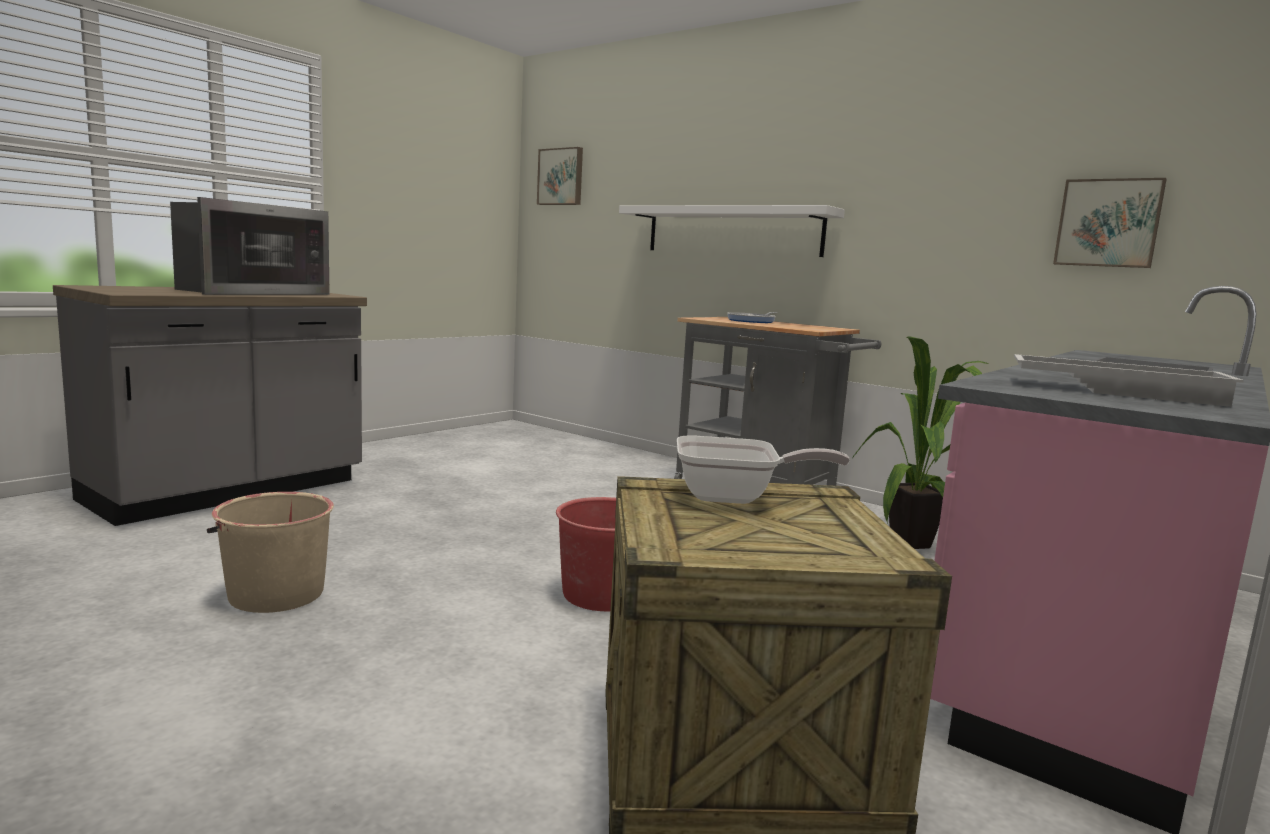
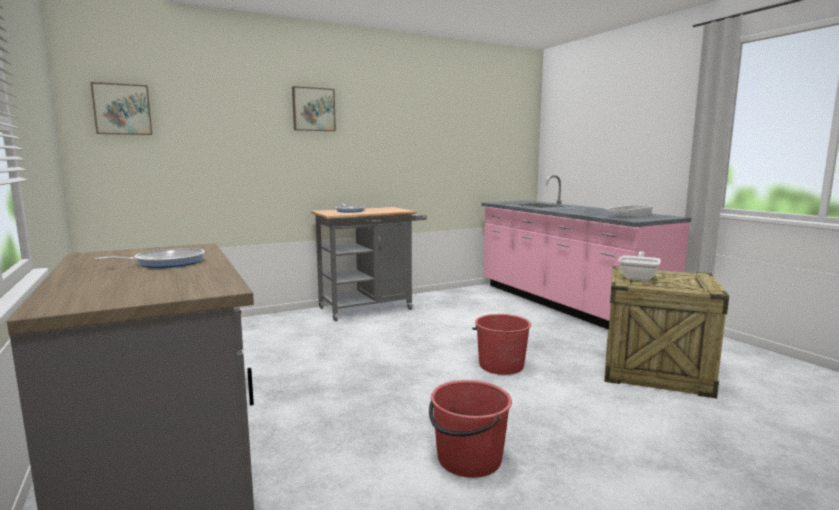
camera: 65 degrees left, 0 degrees up
microwave [170,197,330,295] -> frying pan [94,248,205,268]
beige bucket [207,492,334,613] -> red bucket [429,380,512,478]
white shelf [619,205,845,257] -> none
potted plant [853,337,988,549] -> none
picture [1053,178,1167,268] -> picture moved to [292,86,336,131]

